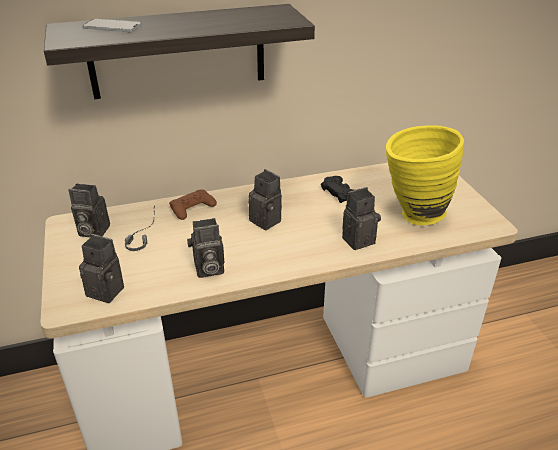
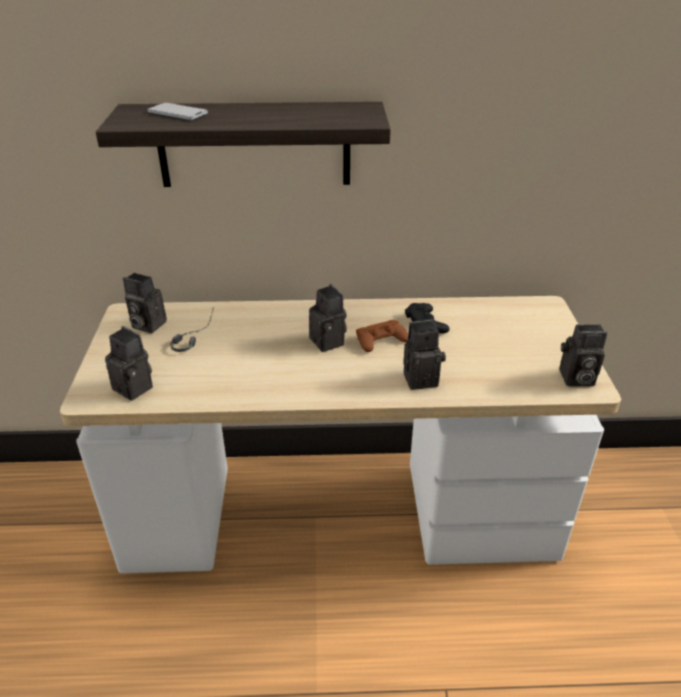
camera: 15 degrees right, 0 degrees up
brown game controller [169,189,217,220] -> brown game controller moved to [356,320,408,352]
camera [187,218,224,278] -> camera moved to [559,324,607,387]
yellow vase [386,125,464,226] -> none

